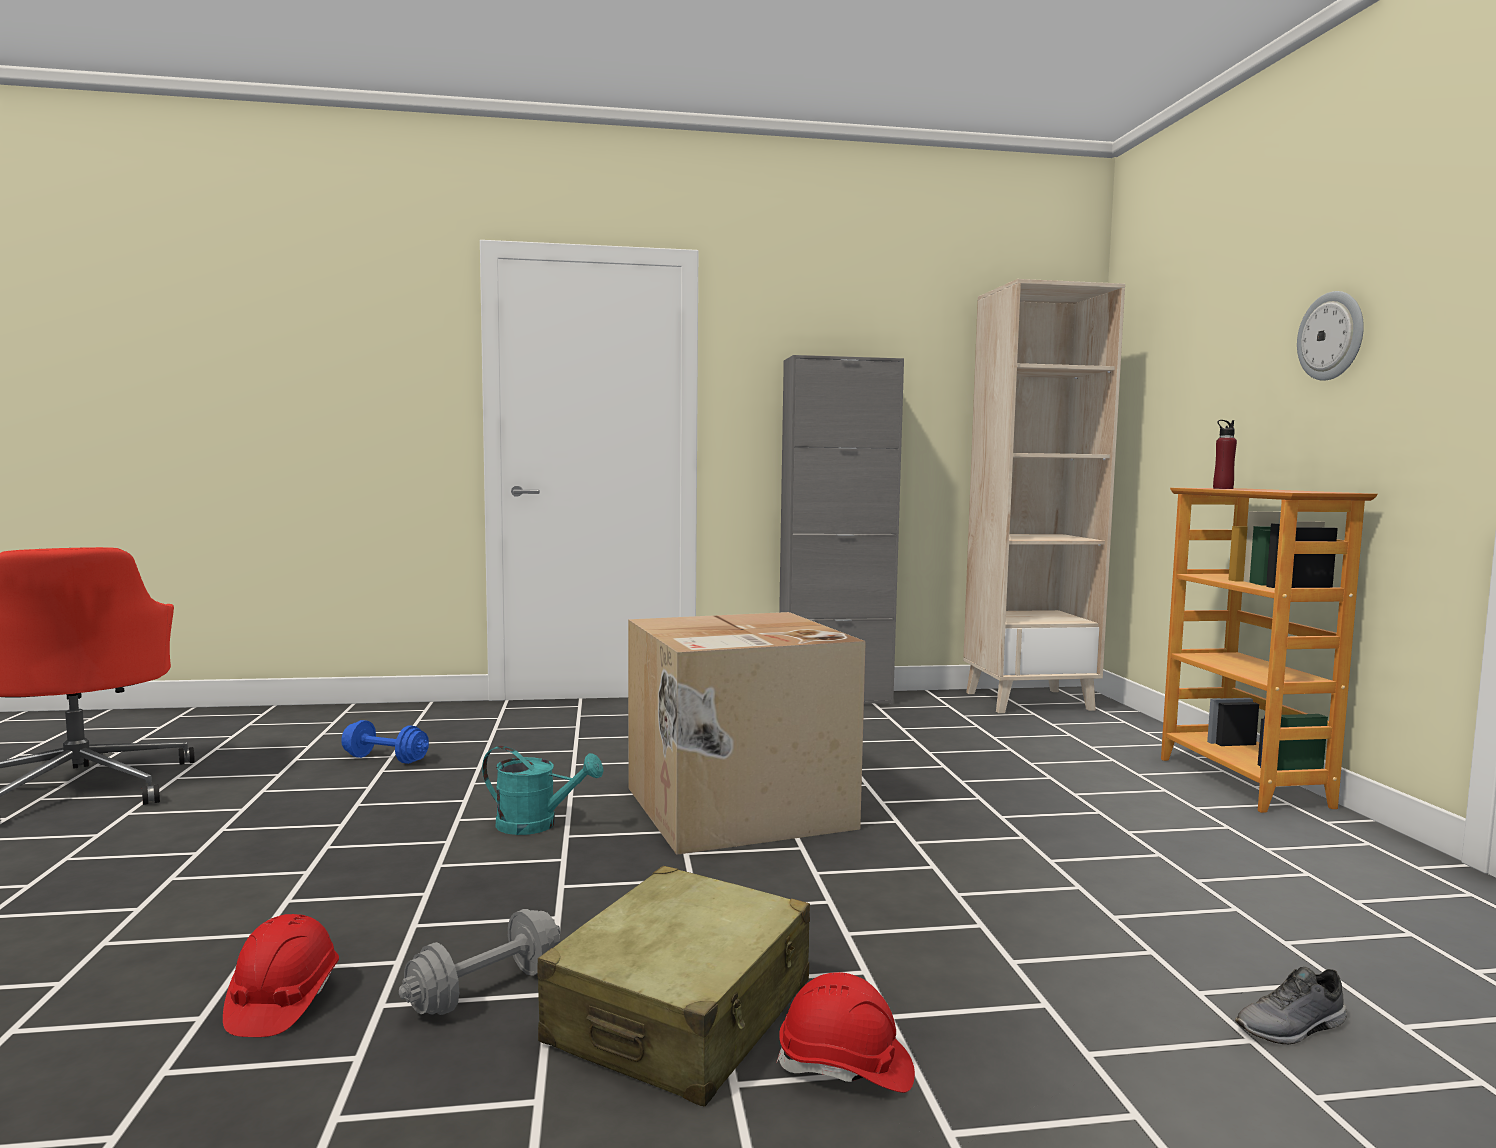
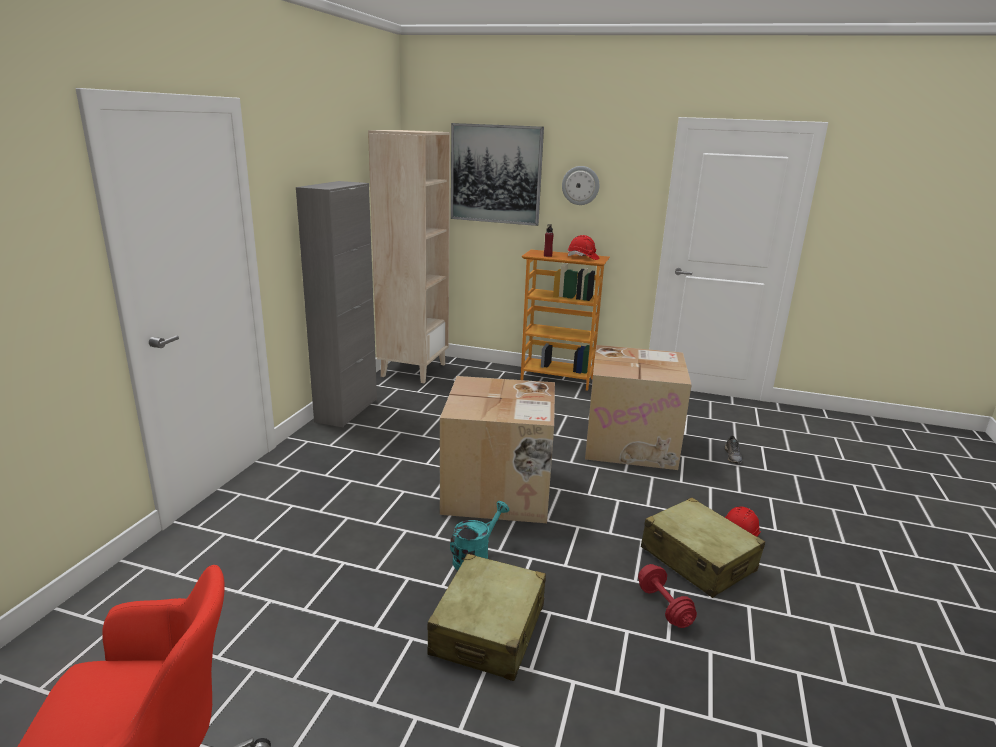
camera: 65 degrees left, 15 degrees up
red hard hat [223,914,339,1037] -> red hard hat moved to [567,235,600,260]
blue dumbbell [341,720,429,764] -> none
grey dumbbell [399,909,561,1015] -> red dumbbell [638,564,697,628]
none -> beige suitcase [427,554,546,681]
none -> picture [451,123,544,226]
none -> cardboard box [585,345,692,470]

